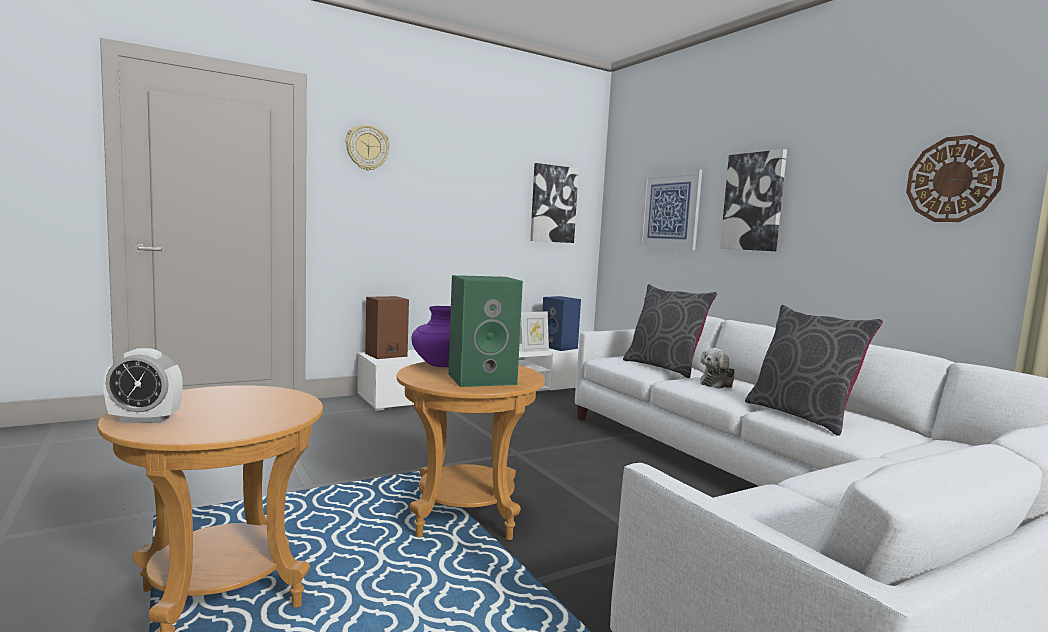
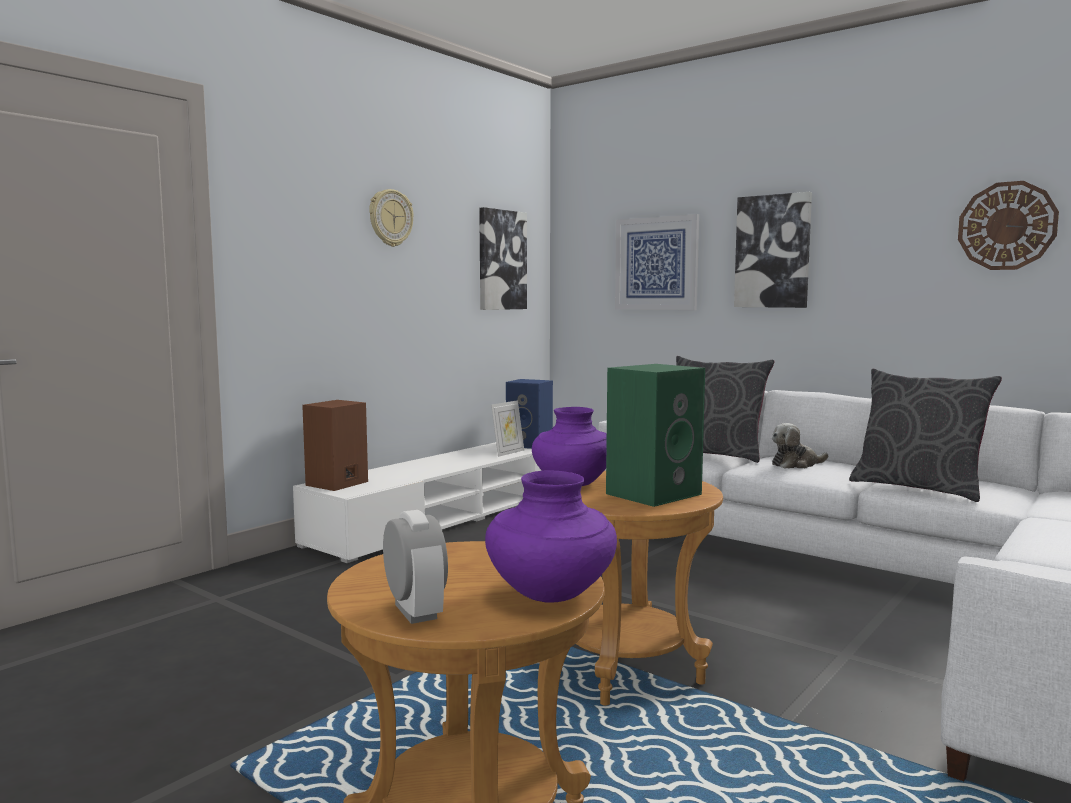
camera: 20 degrees left, 0 degrees up
alarm clock [103,348,183,423] -> alarm clock turned 90 degrees counterclockwise [383,510,448,624]
wall clock [346,125,390,171] -> wall clock moved to [369,189,414,247]
plush toy [700,348,736,389] -> plush toy turned 45 degrees clockwise [772,423,828,469]
none -> purple vase [485,471,617,603]

